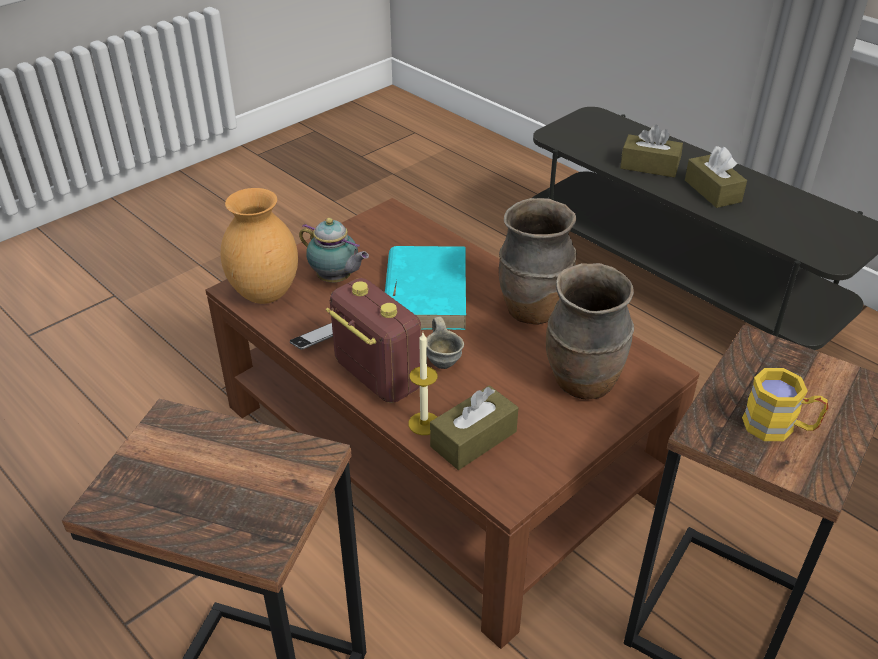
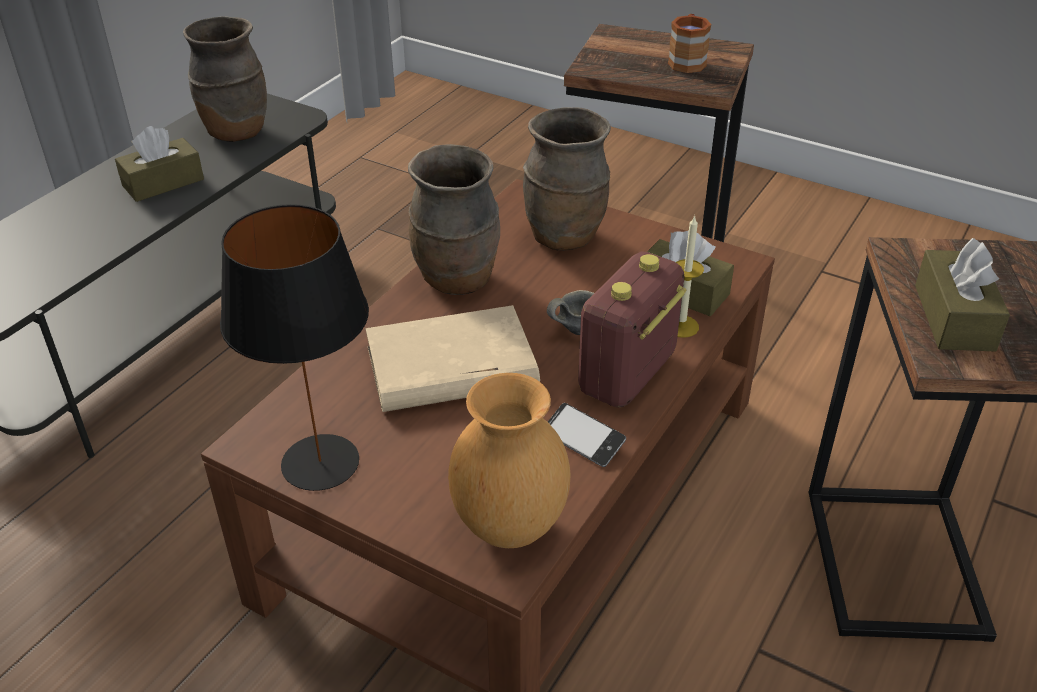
camera: 105 degrees left, 0 degrees up
teapot [299,218,369,283] -> none
turquoise book [385,246,466,330] -> beige book [365,305,540,412]
brown tissue box [620,124,683,178] -> brown tissue box moved to [915,238,1010,351]
yellow mug [742,368,828,441] -> brown mug [668,14,712,73]
none -> brown vase [183,16,267,142]
none -> black table lamp [220,204,369,491]

